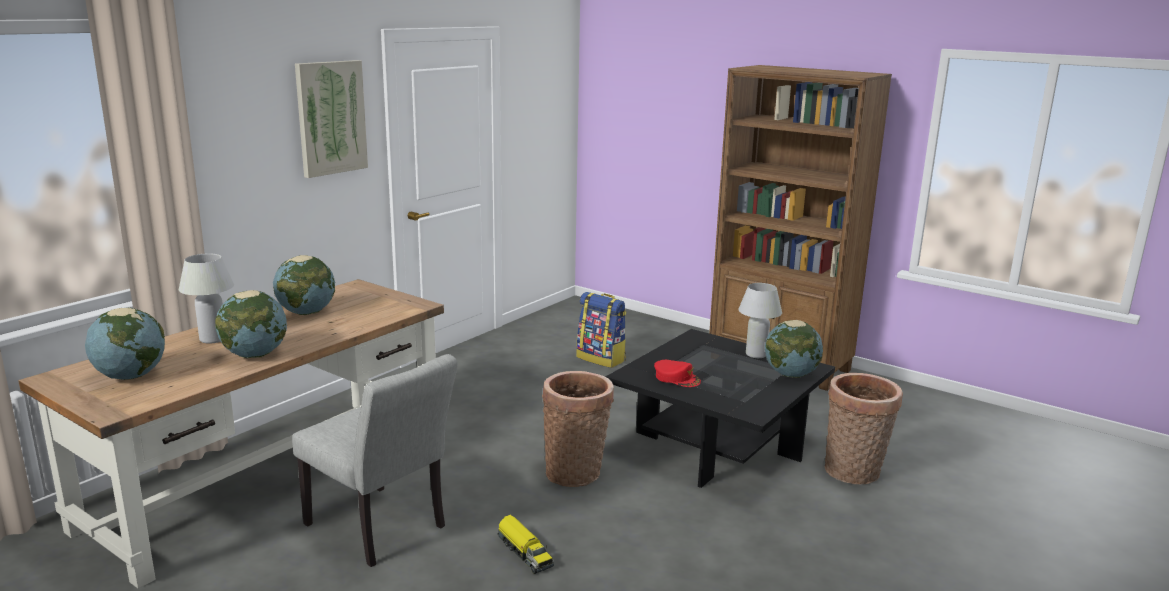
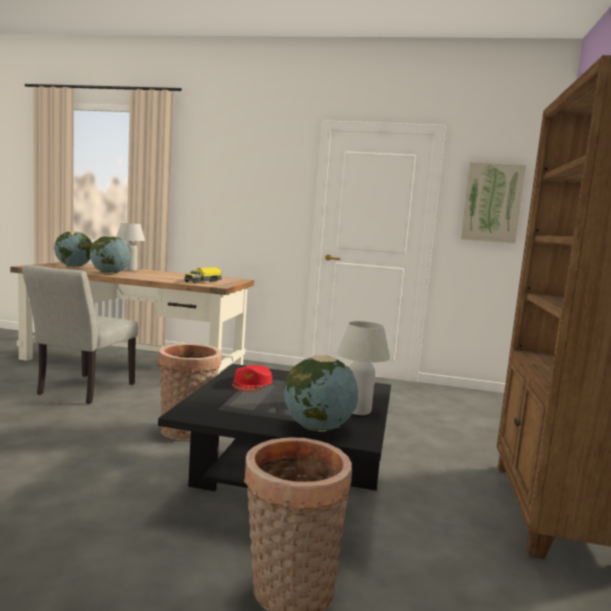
camera: 65 degrees right, 10 degrees down
globe [273,255,335,315] -> none
picture [295,60,368,178] -> picture moved to [461,162,526,243]
toy truck [497,515,554,574] -> toy truck moved to [184,267,222,283]
backpack [577,292,626,368] -> none

